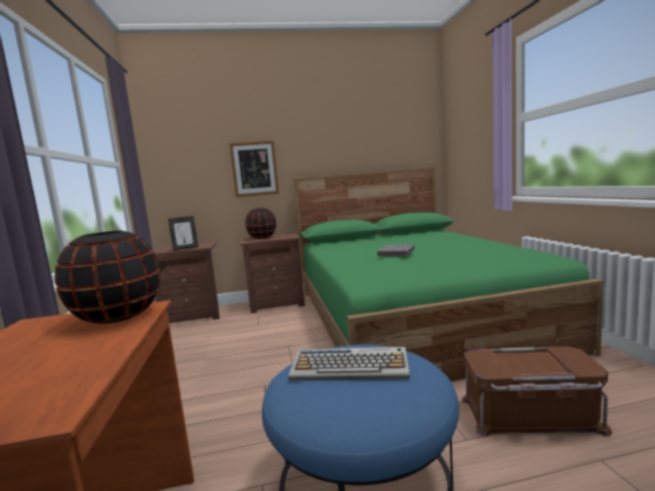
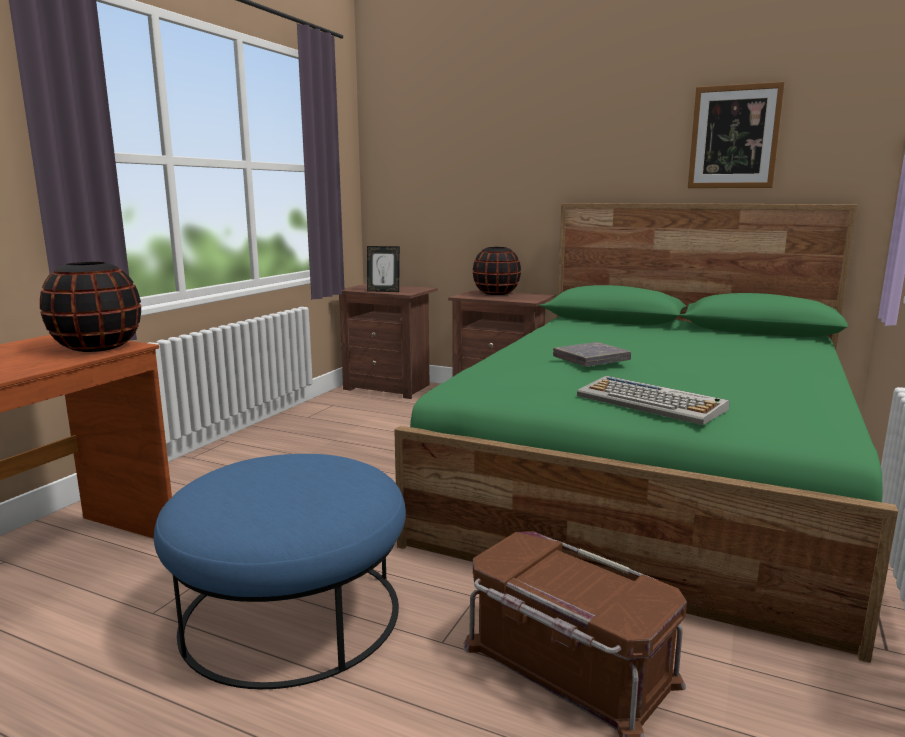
camera: 35 degrees right, 5 degrees up
picture [229,141,279,197] -> picture moved to [688,82,785,188]
keyboard [288,347,410,381] -> keyboard moved to [577,376,730,425]

